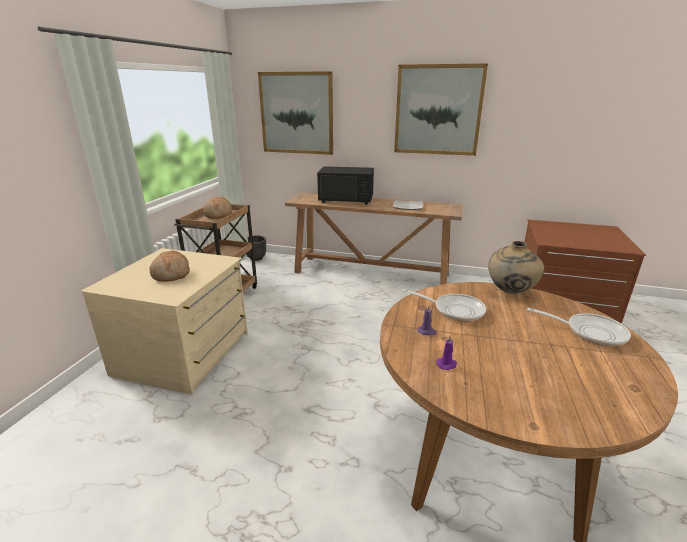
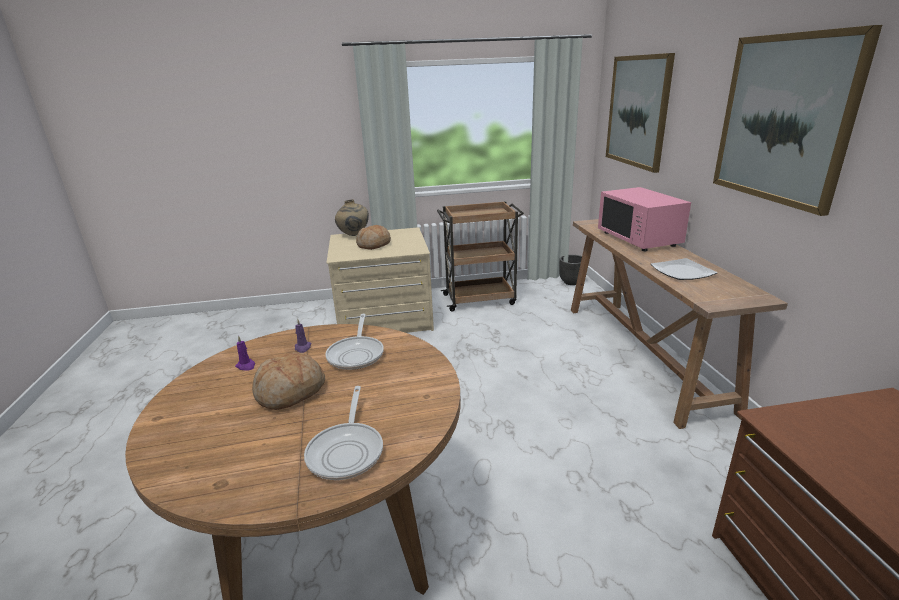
camera: 65 degrees right, 0 degrees up
bread [203,197,232,219] -> bread moved to [252,352,325,410]
black microwave [317,166,374,204] -> pink microwave [598,187,691,251]
beige vase [488,241,544,294] -> beige vase moved to [335,199,369,236]

